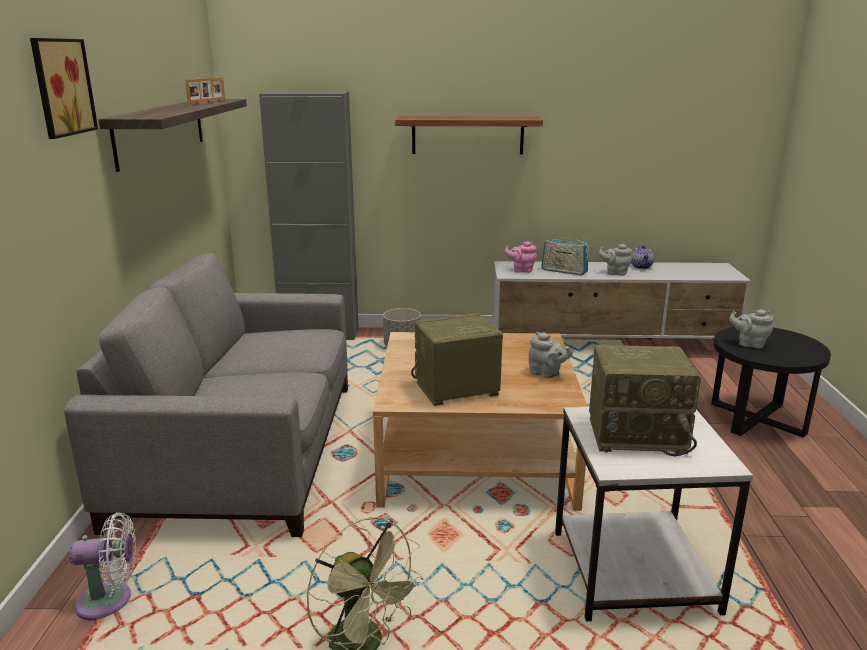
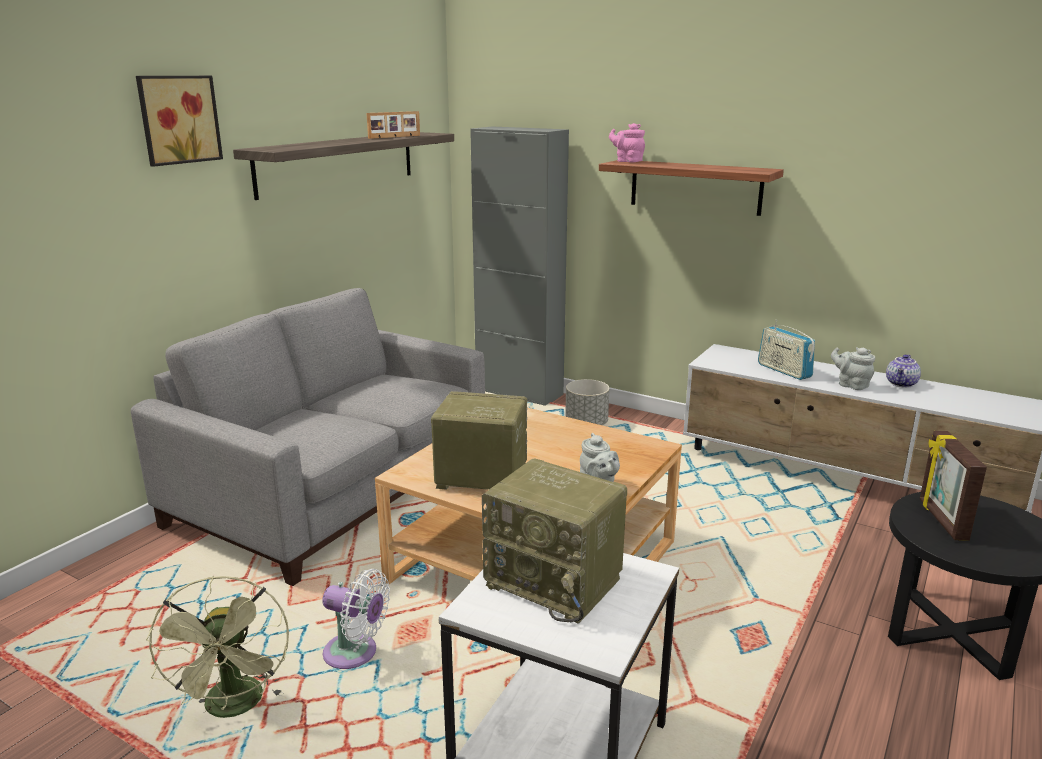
camera: 30 degrees right, 0 degrees up
white fan [69,513,136,621] -> white fan moved to [322,569,390,669]
pink teapot [504,241,537,273] -> pink teapot moved to [609,123,645,162]
grey teapot [729,309,773,349] -> picture frame [920,431,987,541]

